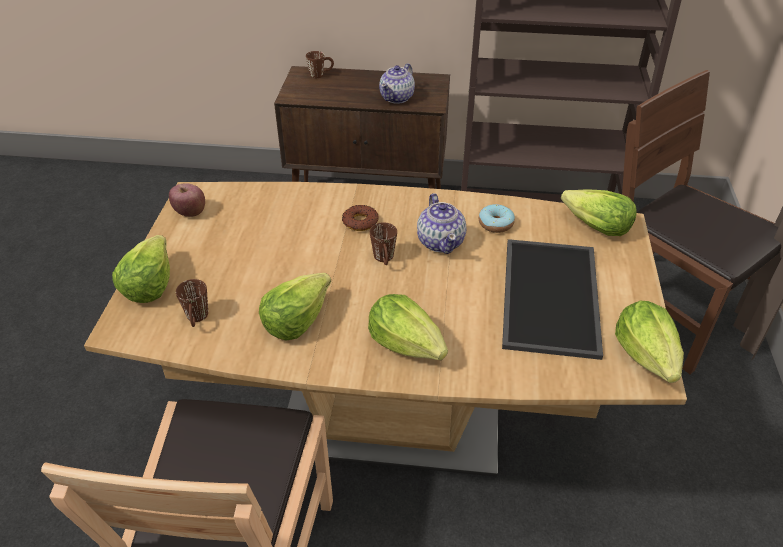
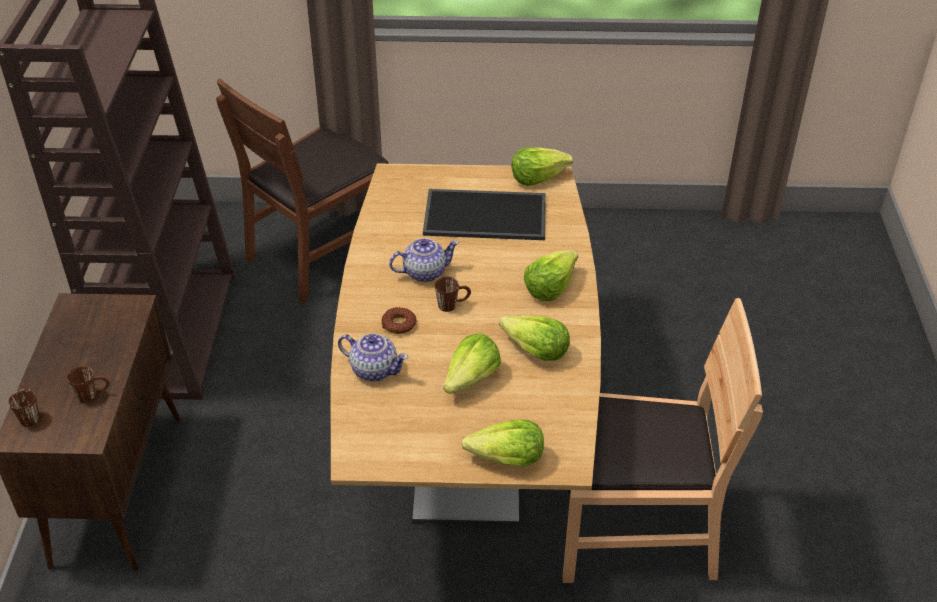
camera: 95 degrees left, 0 degrees up
apple [169,183,205,217] -> none
brown mug [176,279,208,327] -> brown mug moved to [66,366,110,403]
teapot [379,63,415,104] -> teapot moved to [338,334,408,381]
donut [479,204,515,233] -> none
lettuce [561,189,637,236] -> lettuce moved to [443,333,501,394]

